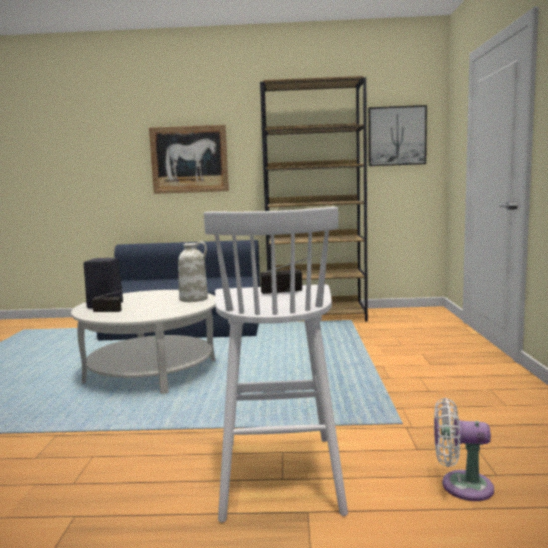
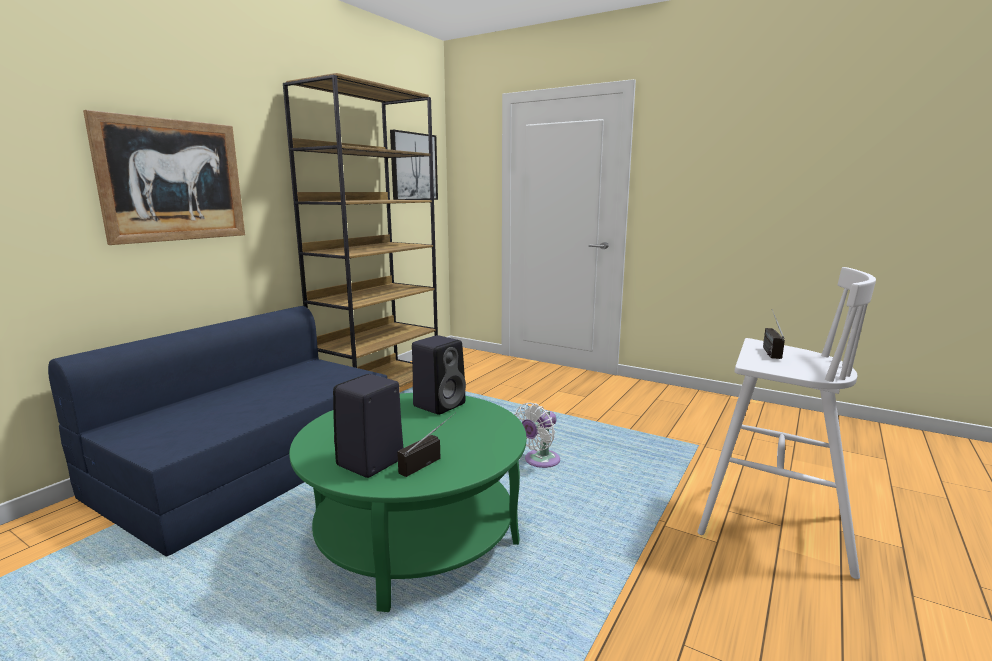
camera: 60 degrees left, 5 degrees up
white coffee table [71,290,216,394] -> green coffee table [289,393,527,612]
white vase [178,241,208,302] -> black speaker [412,335,466,415]
white fan [434,398,494,501] -> white fan moved to [514,403,560,468]

